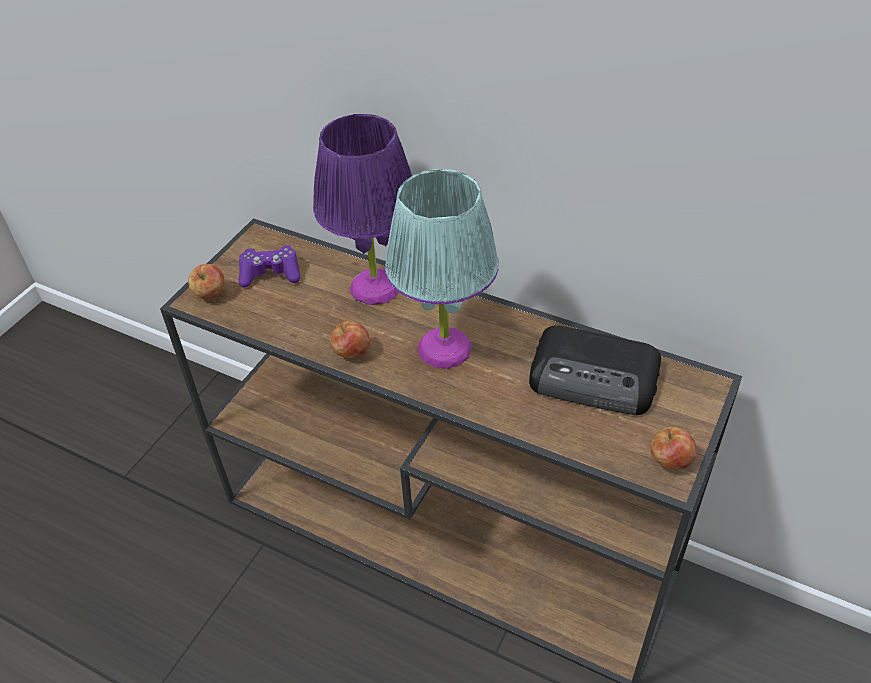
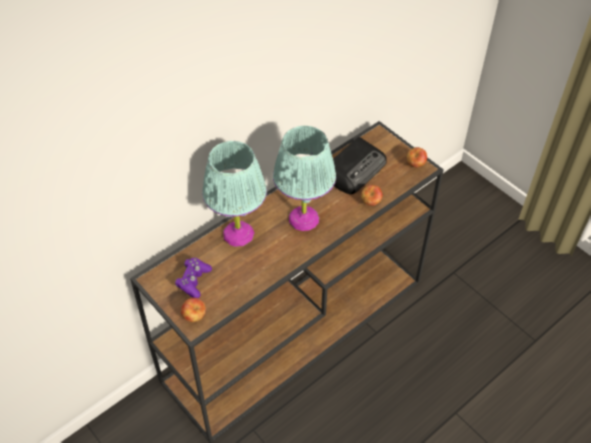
camera: 70 degrees left, 5 degrees up
purple table lamp [313,114,412,305] -> turquoise table lamp [202,141,267,247]
apple [330,321,370,358] -> apple moved to [361,185,383,206]

